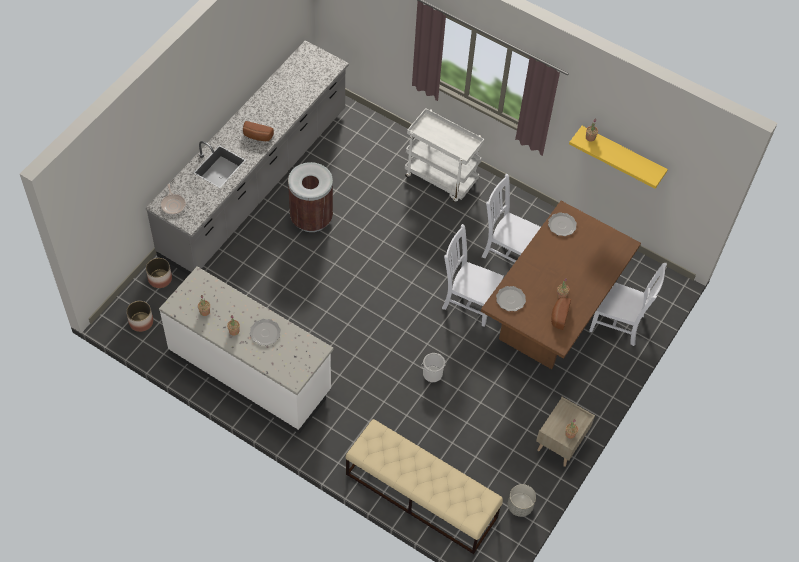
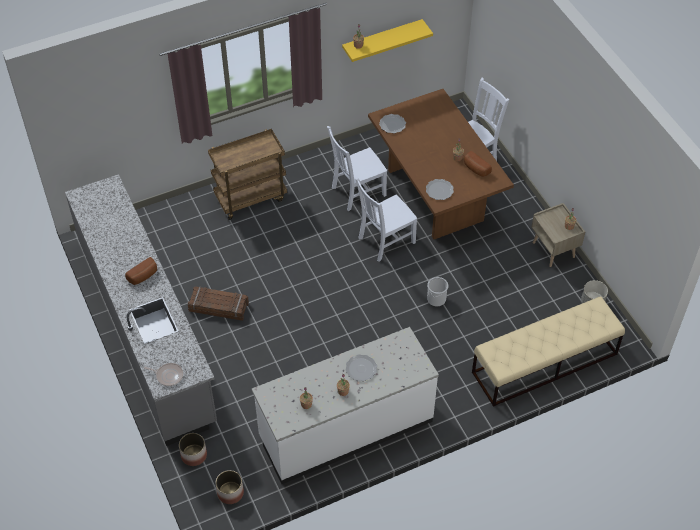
camera: 55 degrees left, 5 degrees down
brown trash can [288,162,333,232] -> crate [188,286,249,321]
white cart [405,108,484,202] -> brown cart [208,129,287,220]

